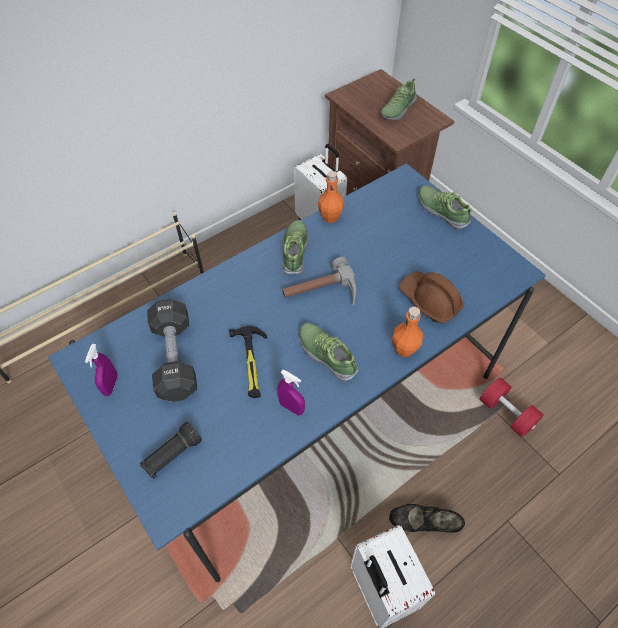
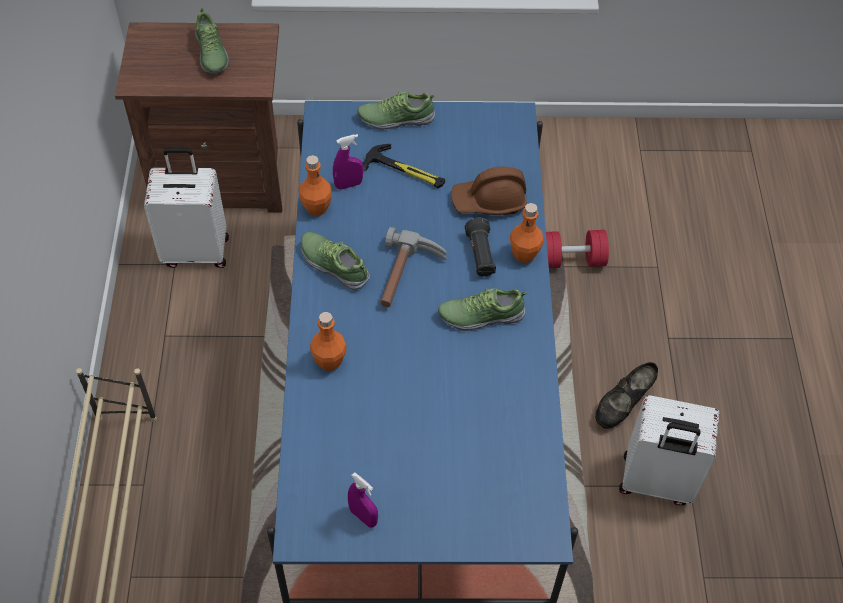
camera: 55 degrees left, 0 degrees up
black flashlight [140,422,202,479] -> black flashlight moved to [465,218,496,277]
black dumbbell [147,299,197,402] -> none
hammer [229,326,267,398] -> hammer moved to [362,144,445,188]
purple spray bottle [278,370,305,416] -> purple spray bottle moved to [333,134,363,190]
none -> orange bottle [310,312,347,371]

